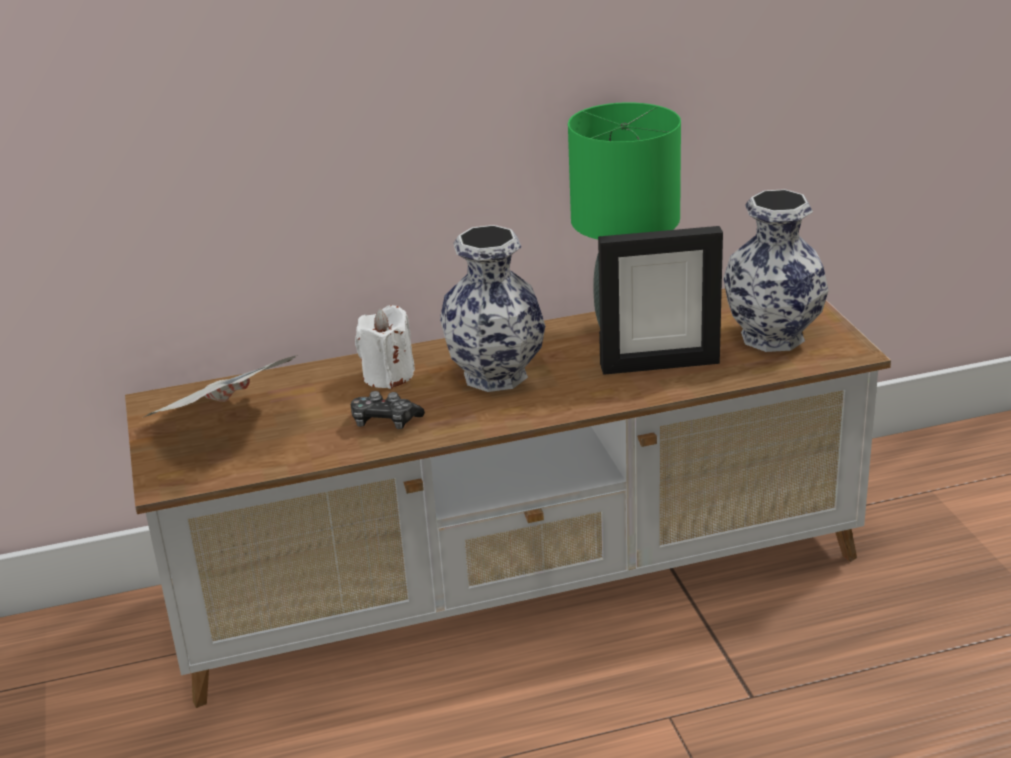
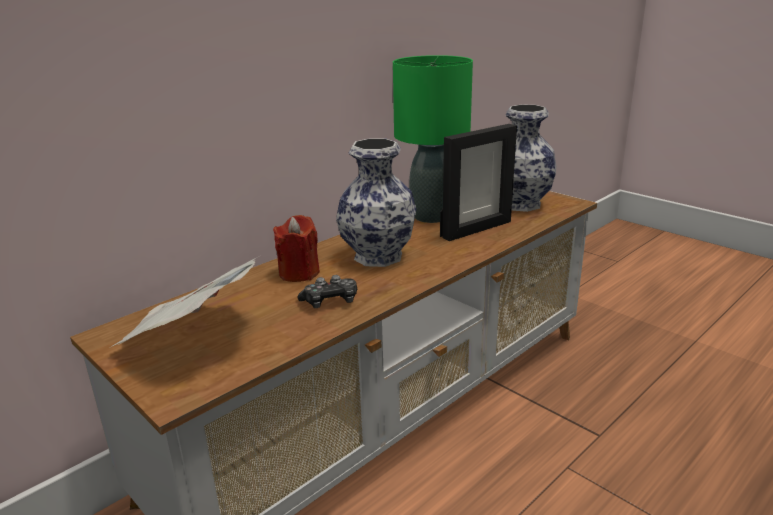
camera: 30 degrees left, 5 degrees down
white candle [355,305,415,389] -> red candle [273,215,320,282]

